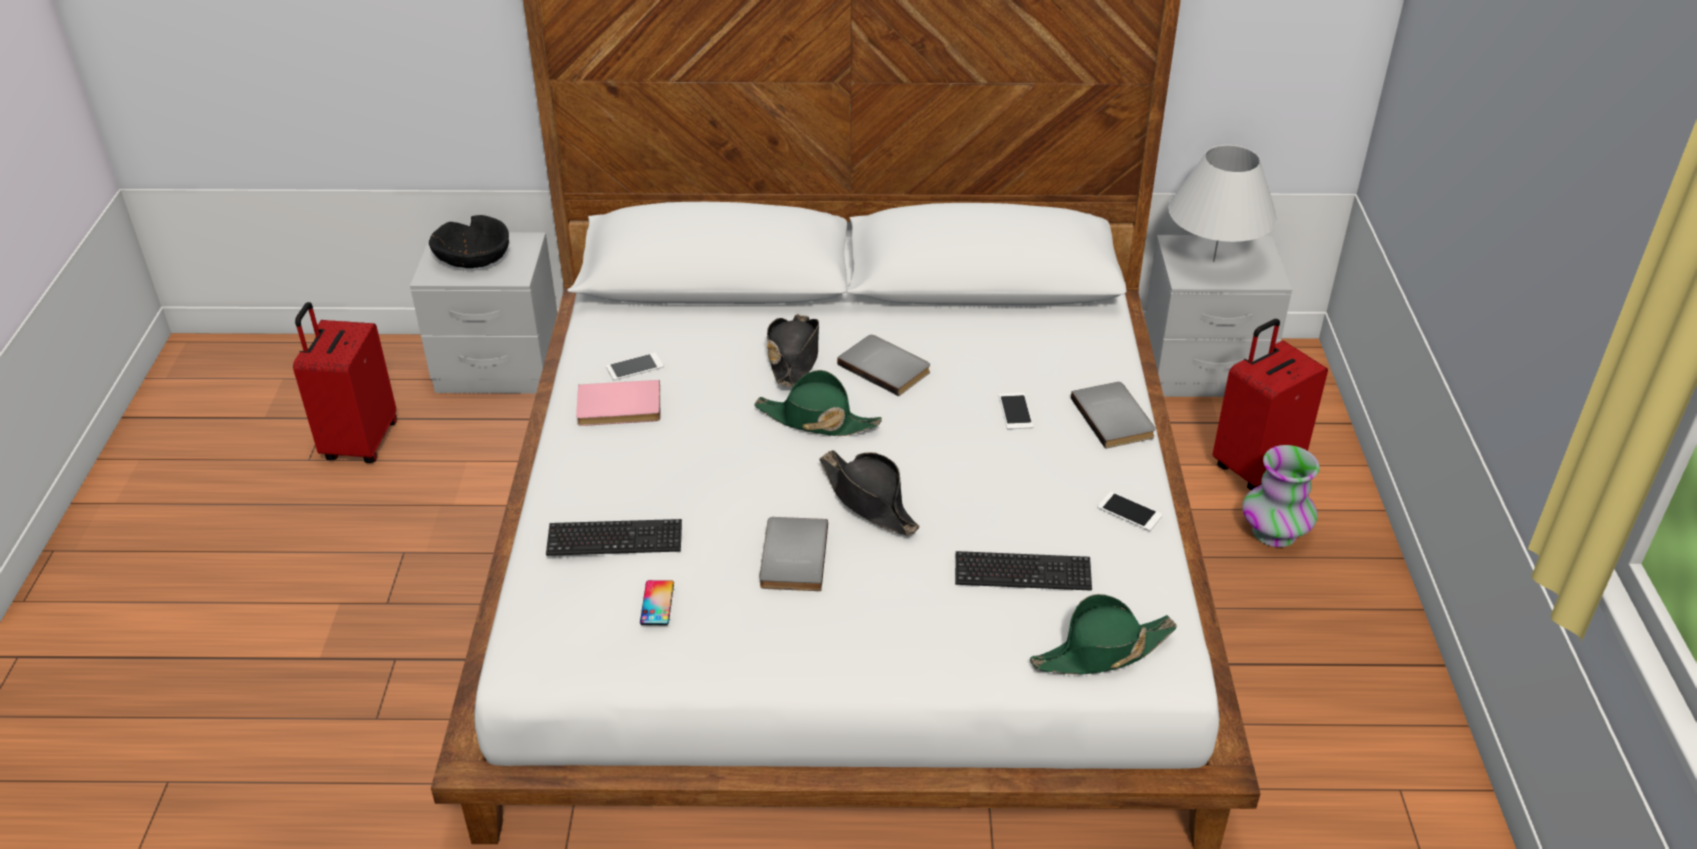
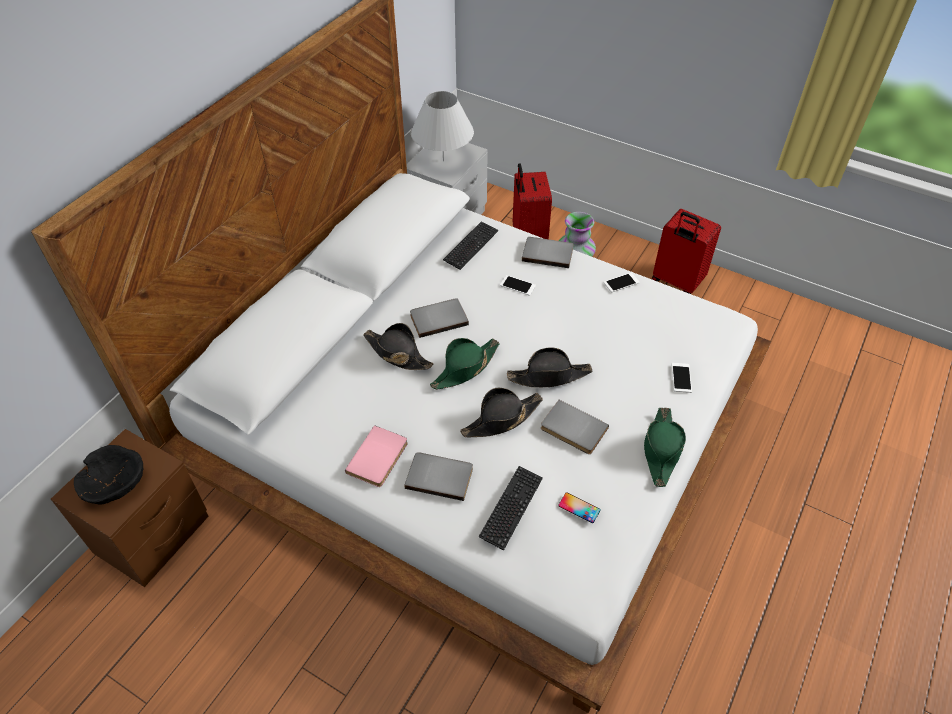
camera: 60 degrees left, 10 degrees up
red suitcase [293,302,397,463] -> red suitcase moved to [652,209,721,294]
grey nightstand [410,232,558,394] -> brown nightstand [51,429,209,587]
phone [606,353,664,381] -> phone moved to [672,363,692,393]
keyboard [955,551,1092,591] -> keyboard moved to [443,221,498,270]
green hat [1030,594,1177,675] -> green hat moved to [644,408,686,487]
none -> grey book [404,452,473,501]
none -> black hat [460,388,543,437]

